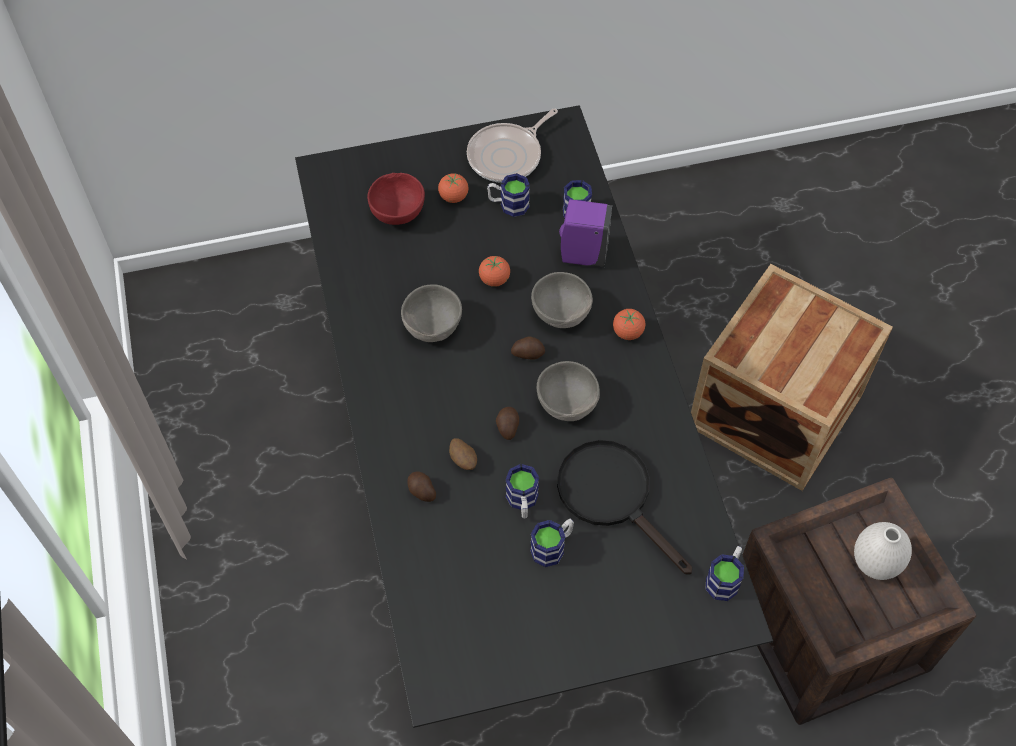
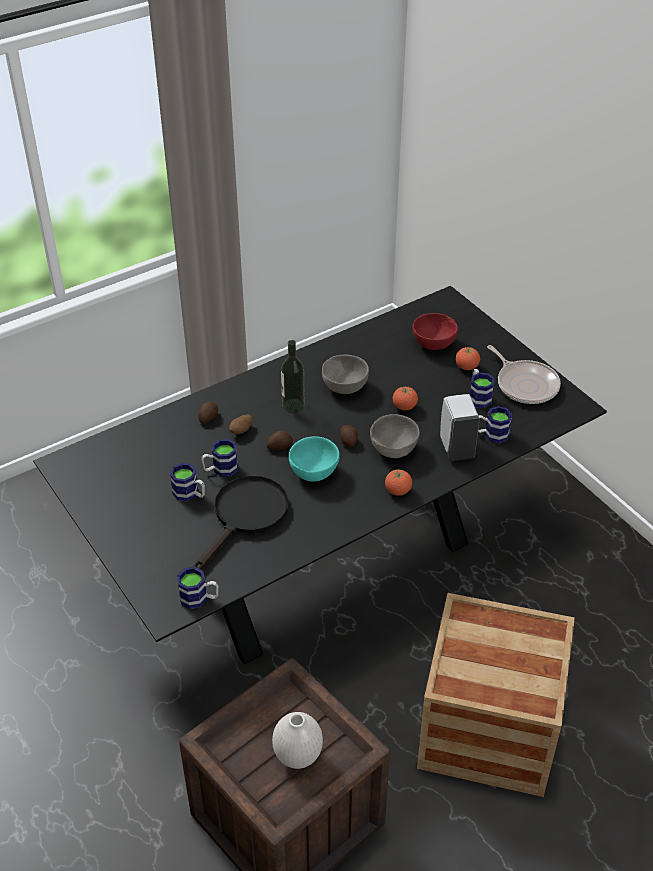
camera: 70 degrees right, 15 degrees down
frying pan [467,108,558,183] -> frying pan turned 150 degrees counterclockwise [487,345,561,404]
grey bowl [537,361,600,421] -> turquoise bowl [289,436,340,482]
purple soap dispenser [559,199,612,267] -> white soap dispenser [440,394,479,461]
none -> bottle [281,340,305,413]

